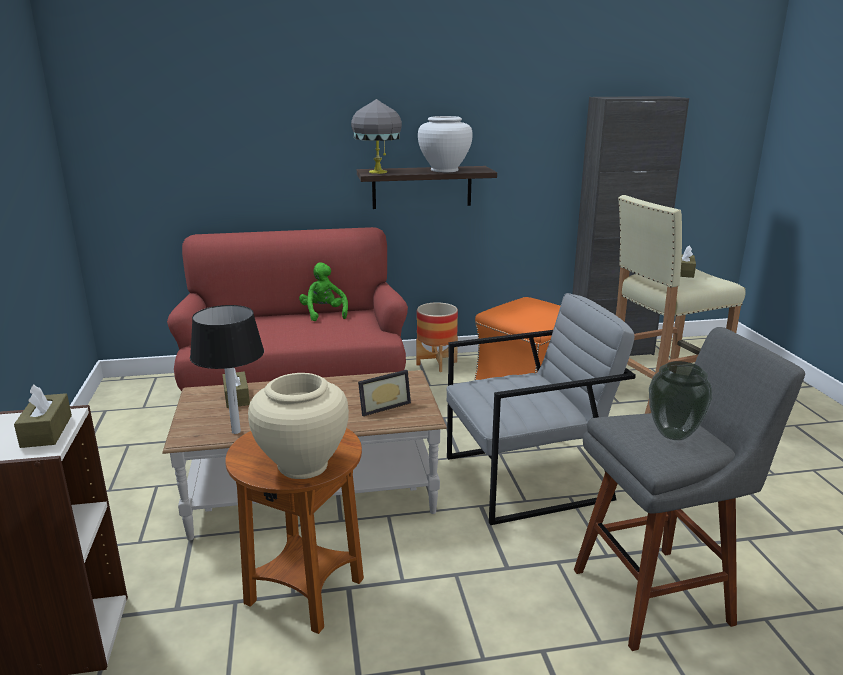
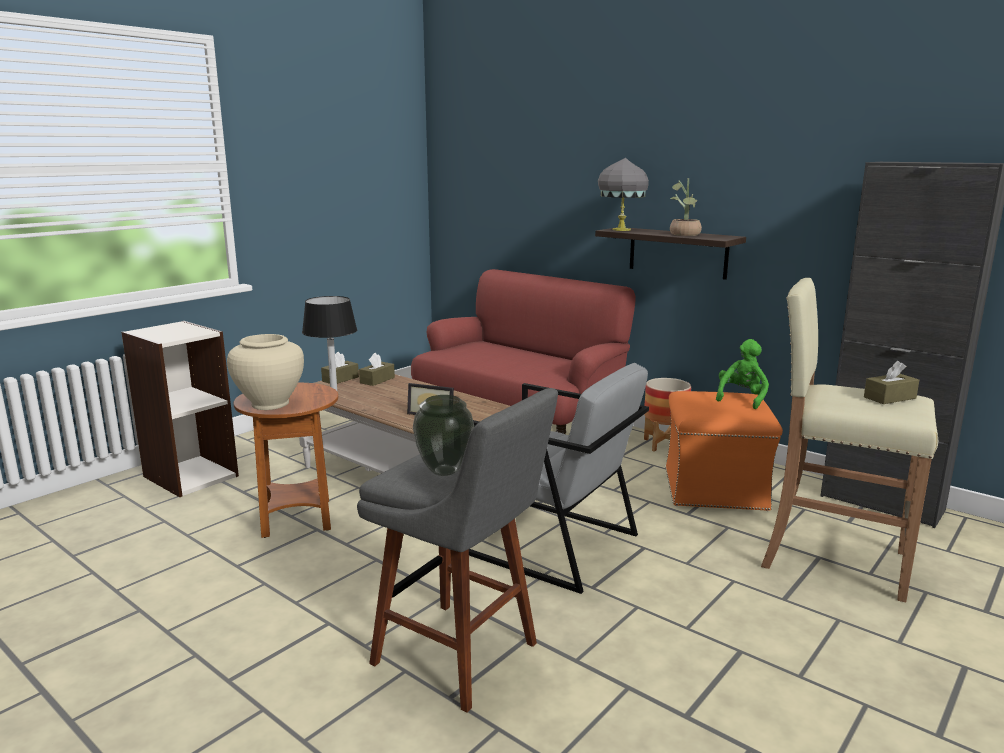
camera: 50 degrees right, 5 degrees down
brown tissue box [14,384,72,448] -> brown tissue box moved to [321,352,359,384]
green plush toy [299,262,348,321] -> green plush toy moved to [716,339,769,409]
white vase [418,116,473,172] -> potted plant [670,178,702,236]

